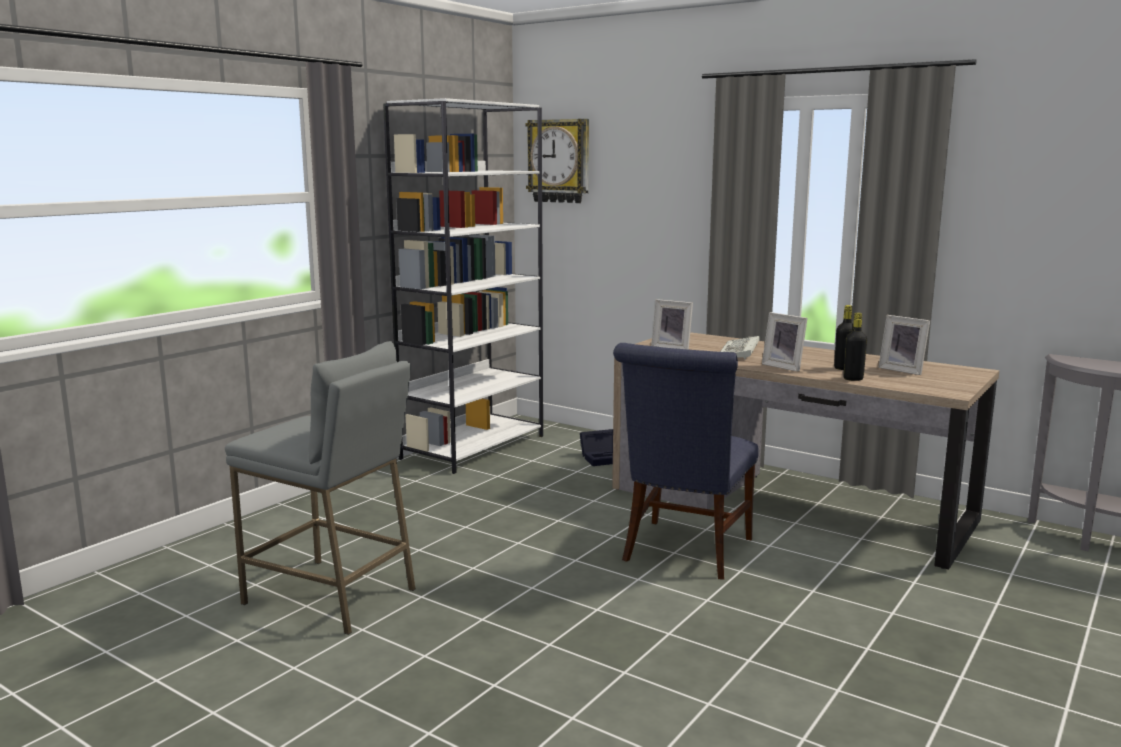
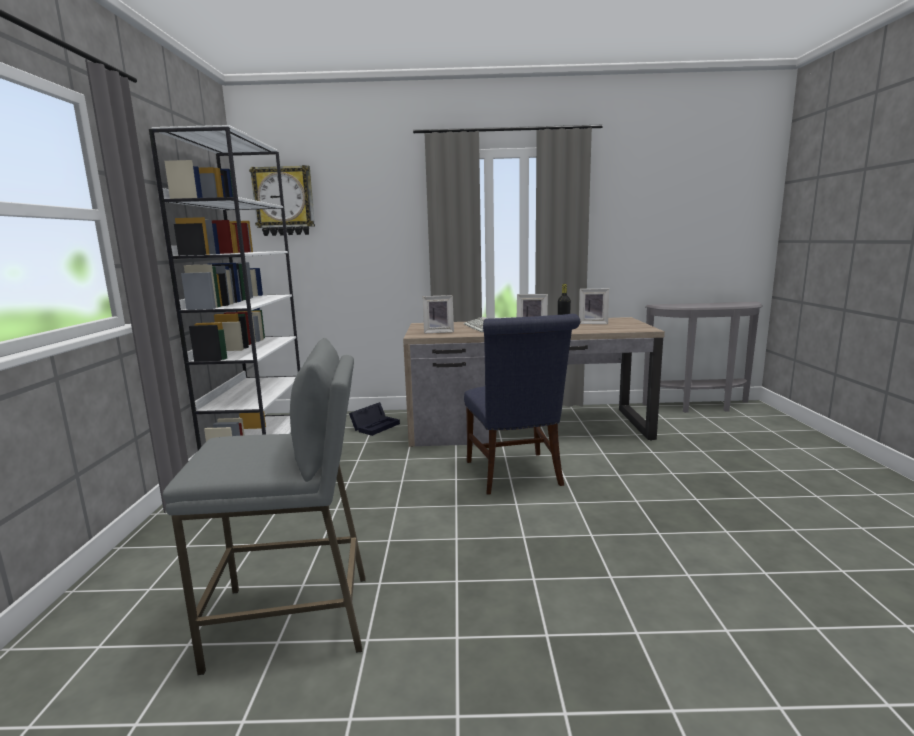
camera: 35 degrees left, 0 degrees up
black bottle [843,313,867,381] -> none

